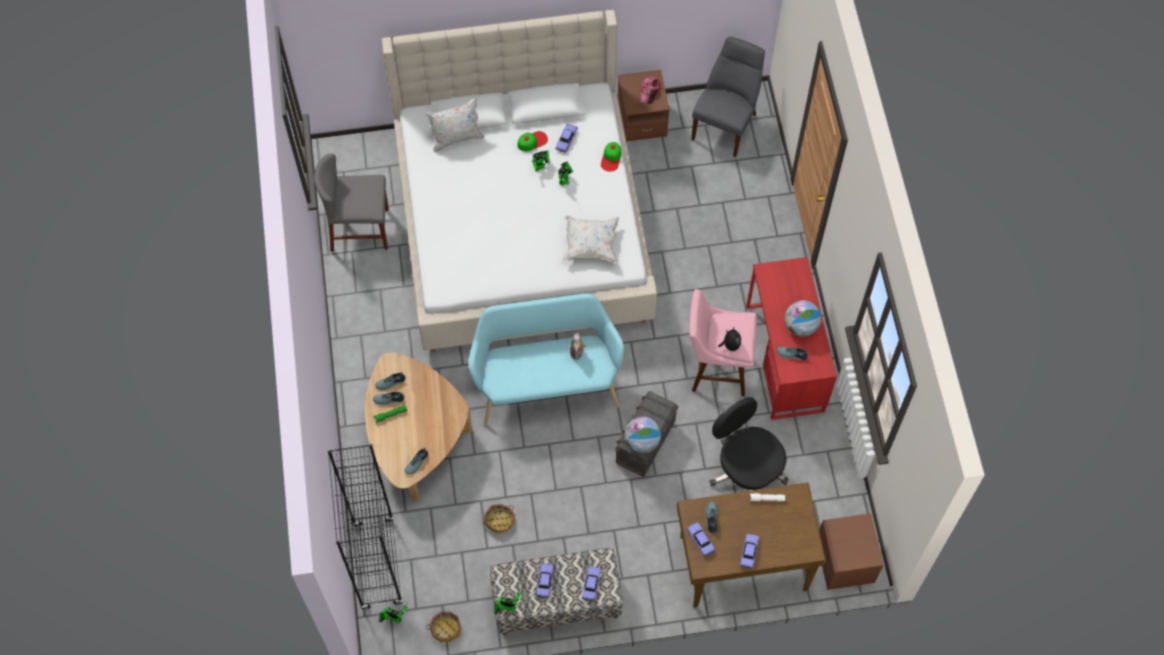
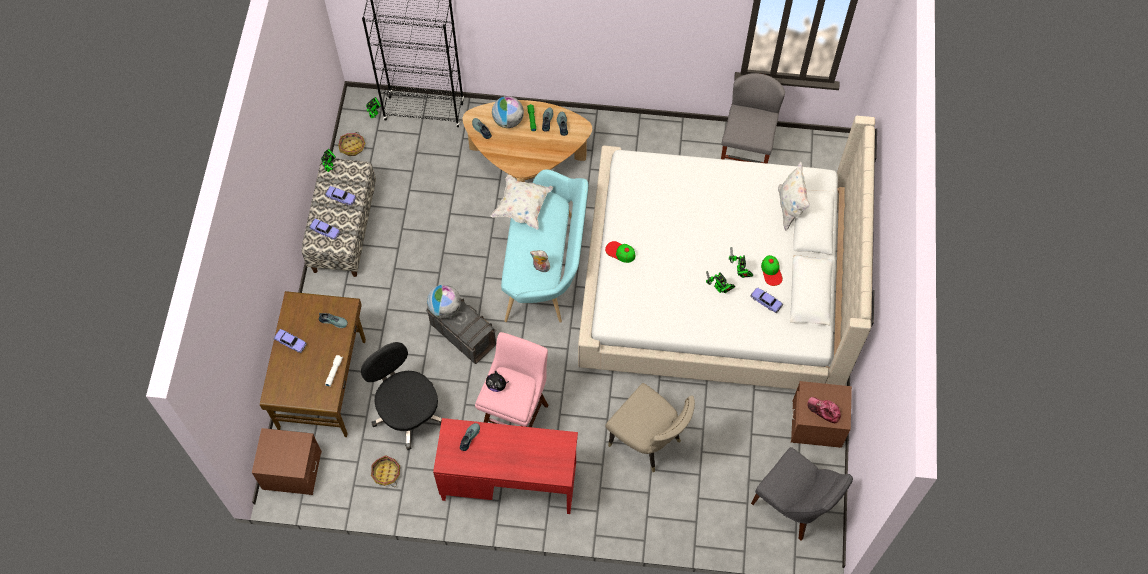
camera: 105 degrees right, 0 degrees up
basket [483,504,515,533] -> basket moved to [371,455,400,487]
white pillow [563,215,619,263] -> white pillow moved to [491,175,553,230]
cap [601,142,621,172] -> cap moved to [605,241,635,263]
toy car [687,522,716,557] -> none
black office chair [710,397,788,491] -> black office chair turned 105 degrees counterclockwise [361,342,442,450]
globe [785,300,821,337] -> globe moved to [492,96,524,128]
none -> beige chair [605,383,695,472]

